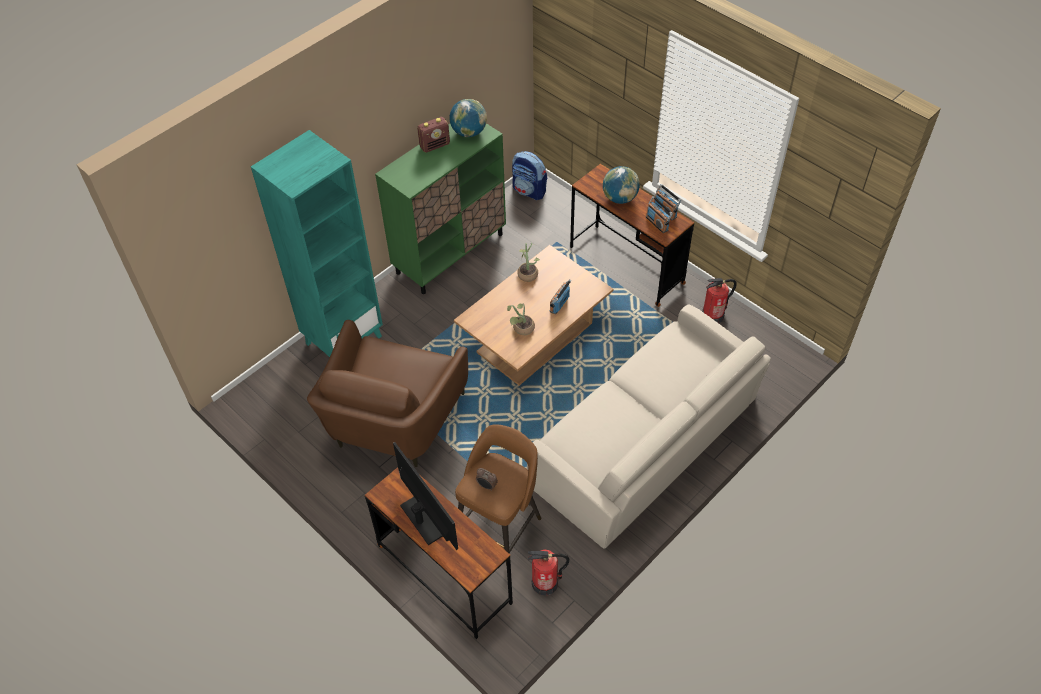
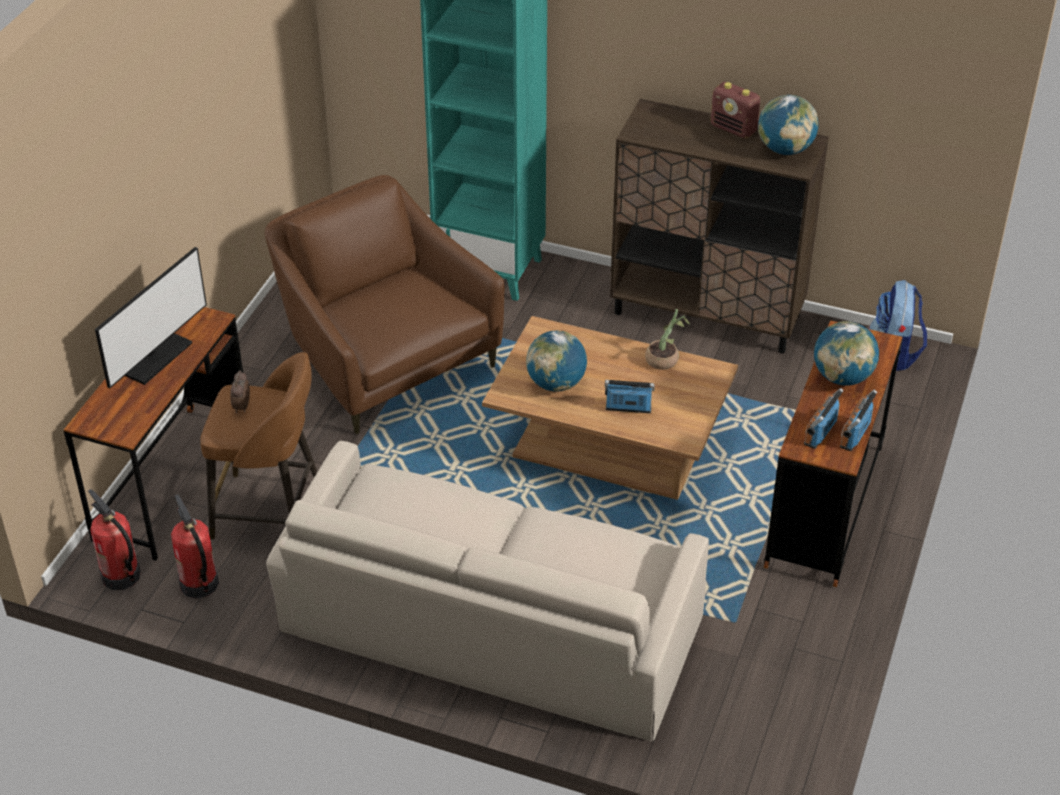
camera: 65 degrees right, 10 degrees down
brown armchair [307,320,468,467] -> brown armchair turned 60 degrees clockwise [265,175,505,434]
green cabinet [375,123,506,294] -> brown cabinet [610,99,829,353]
potted plant [507,303,535,335] -> globe [526,331,587,392]
fire extinguisher [702,278,736,323] -> fire extinguisher moved to [88,489,141,590]

